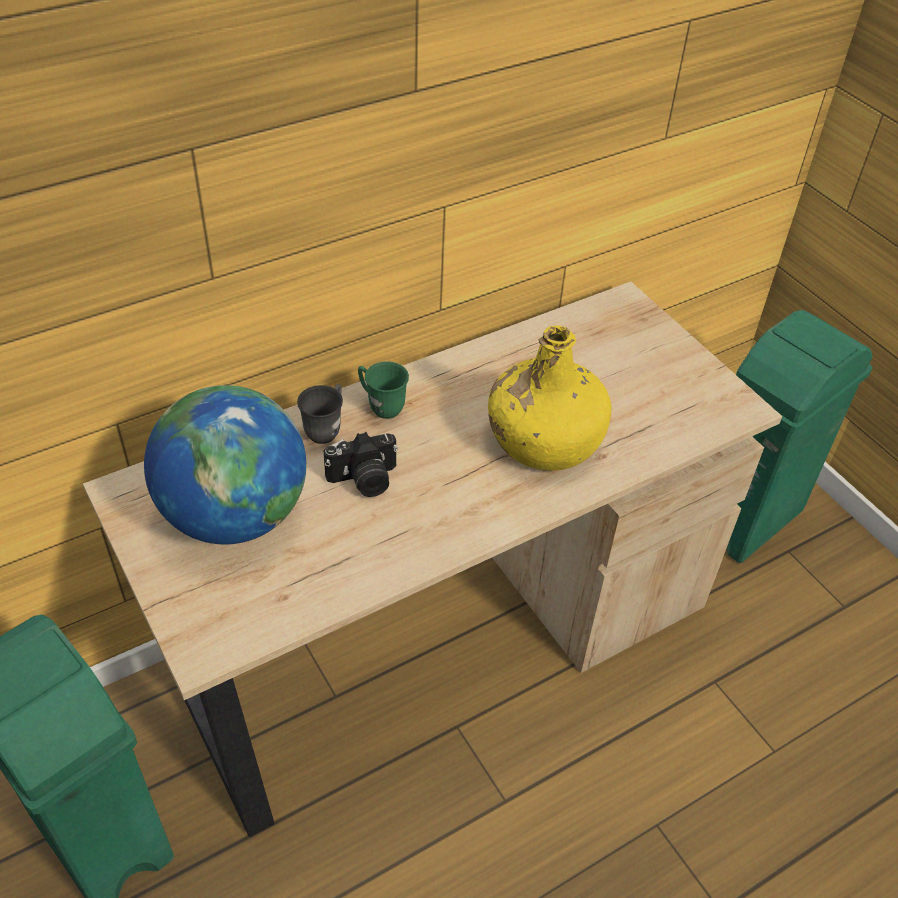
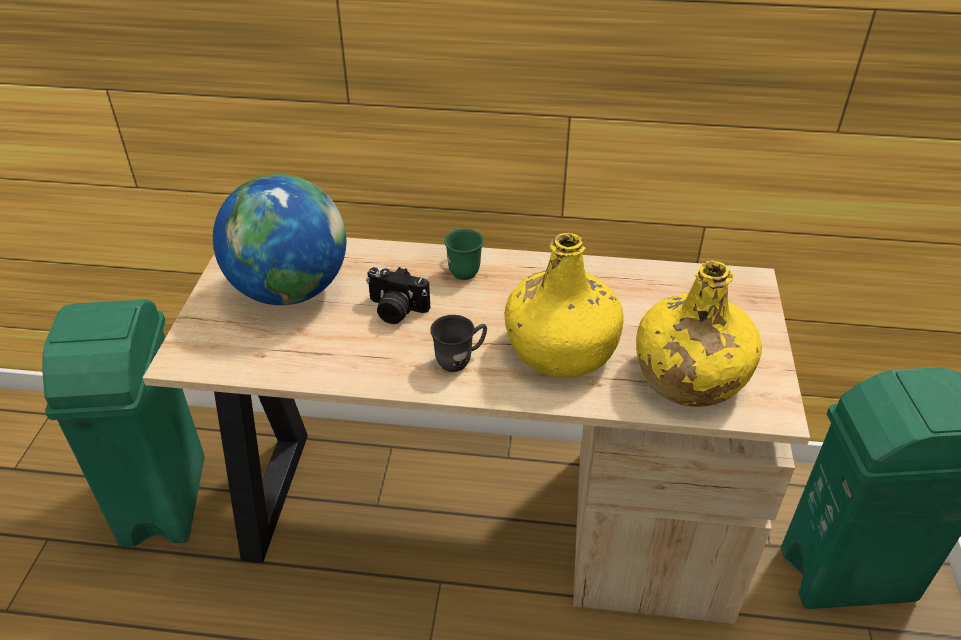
camera: 40 degrees right, 5 degrees down
grey mug [297,384,343,444] -> grey mug moved to [430,315,487,372]
none -> yellow bottle [636,261,762,407]

